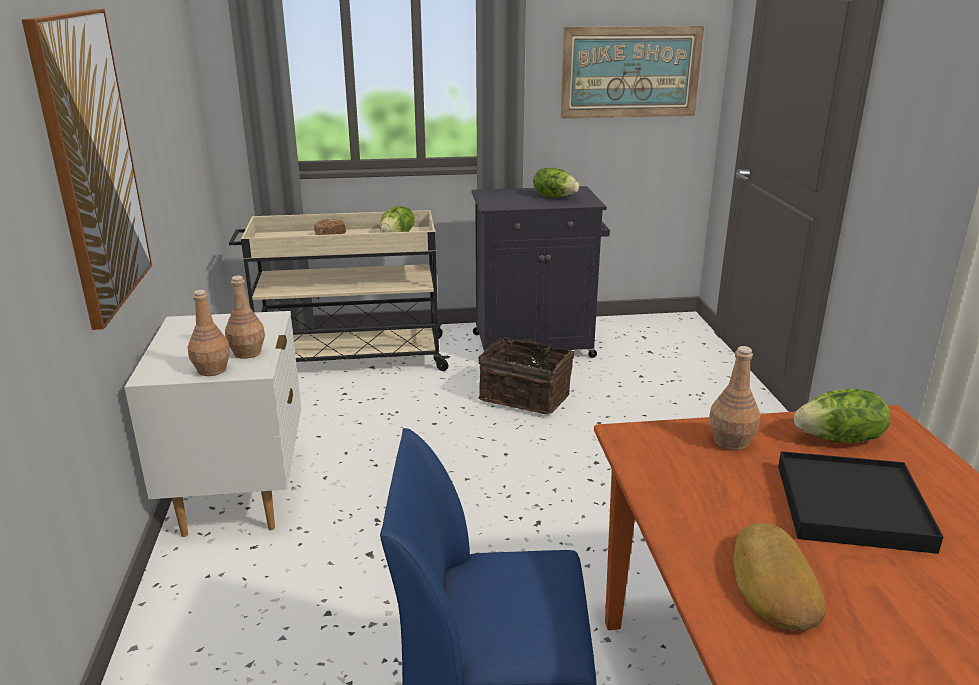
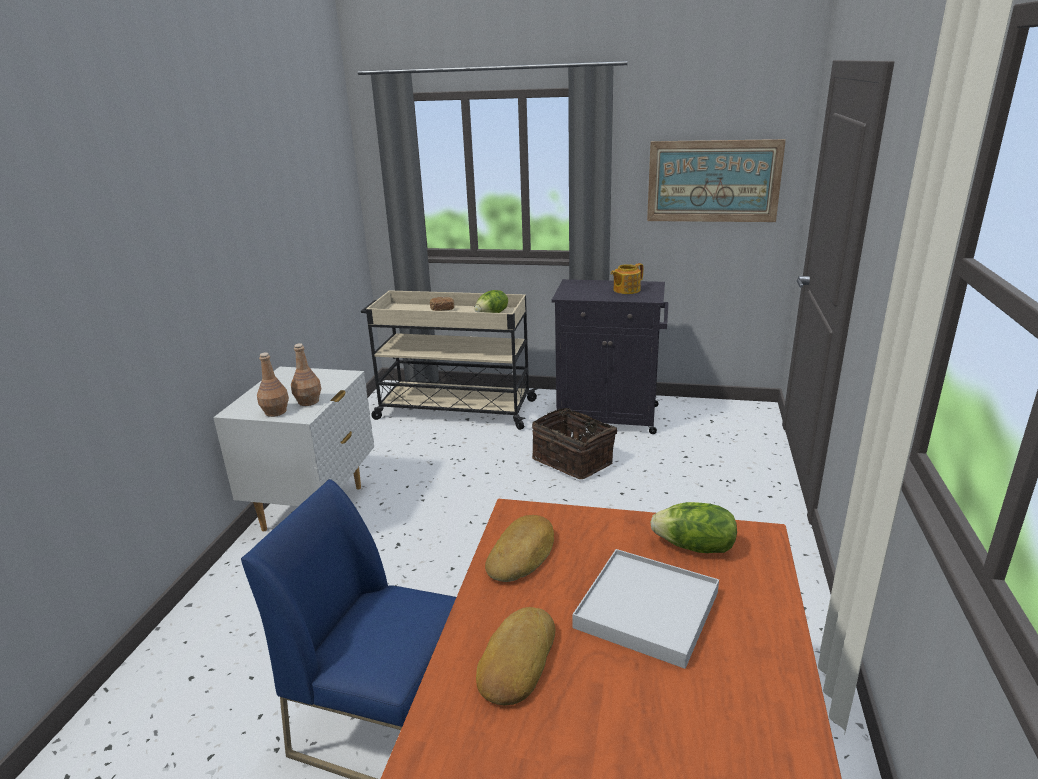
camera: 20 degrees right, 0 degrees up
picture [22,9,152,330] -> none
lettuce [533,168,579,198] -> teapot [611,263,643,294]
brown bottle [709,346,760,450] -> none
black tray [778,451,943,554] -> white tray [573,549,719,669]
none -> bread [485,515,554,582]

